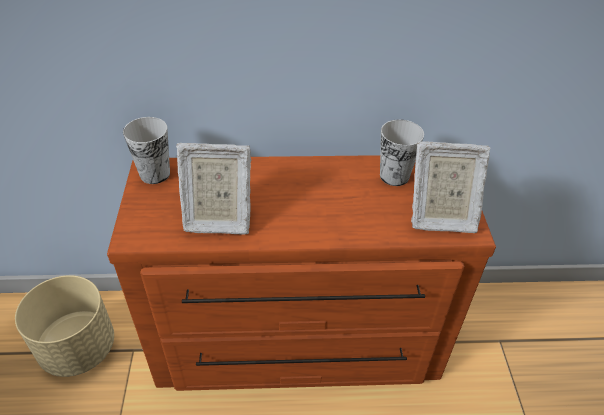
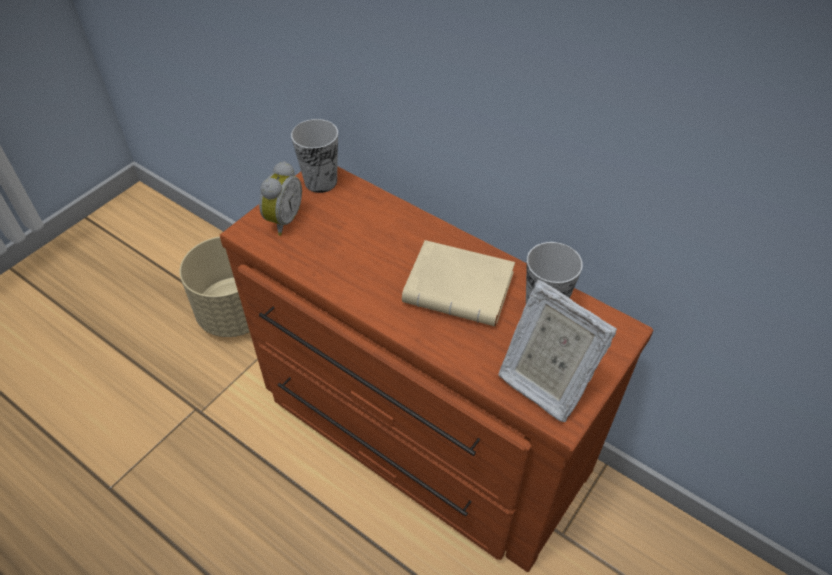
camera: 40 degrees right, 5 degrees up
picture frame [176,143,251,234] -> none
none -> alarm clock [259,161,302,236]
none -> beige book [402,240,515,326]

